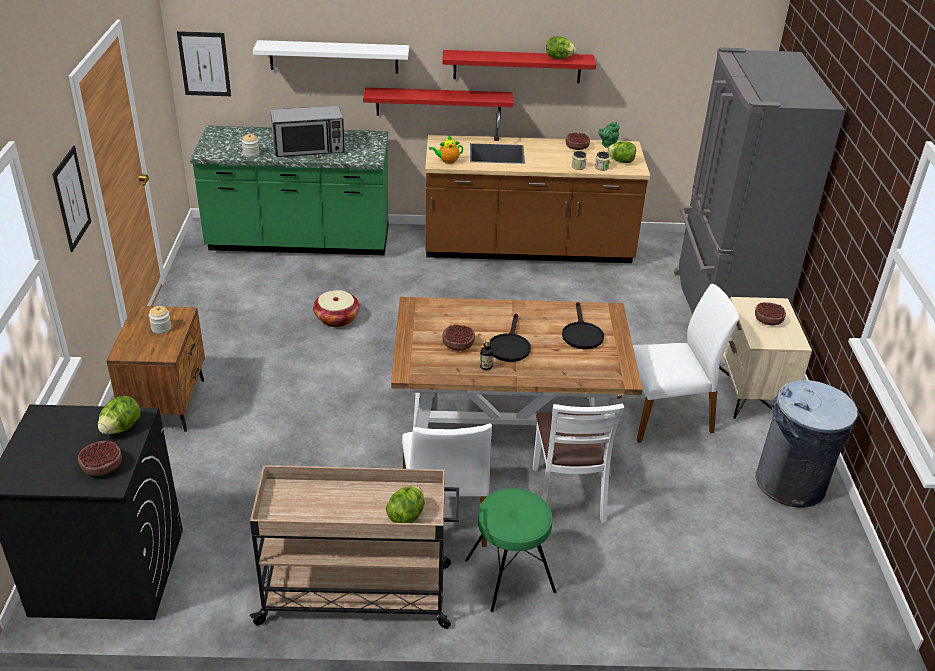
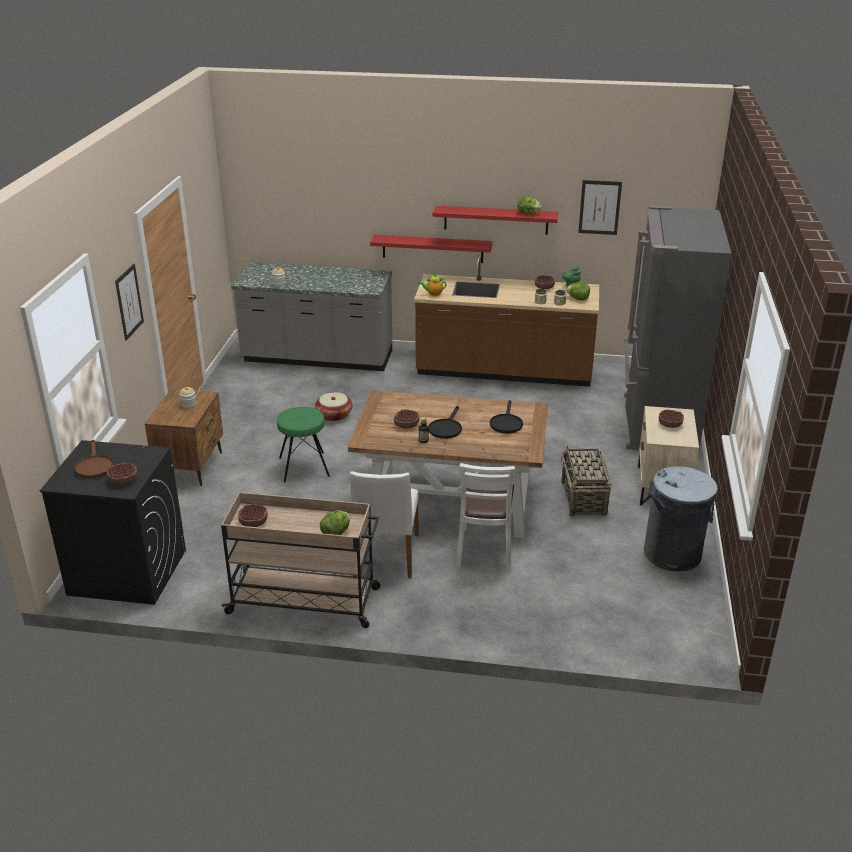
camera: 10 degrees right, 5 degrees down
lettuce [98,396,141,434] -> none
picture [177,31,231,96] -> picture moved to [578,180,622,235]
green counter [190,125,388,255] -> grey counter [231,262,392,371]
white shelf [253,40,409,74] -> none
microwave [270,106,345,157] -> none
green stool [465,488,556,612] -> green stool moved to [277,407,330,482]
white chair [617,284,739,443] -> basket [561,446,612,517]
none -> brown frying pan [75,439,114,478]
none -> bowl [238,504,268,527]

